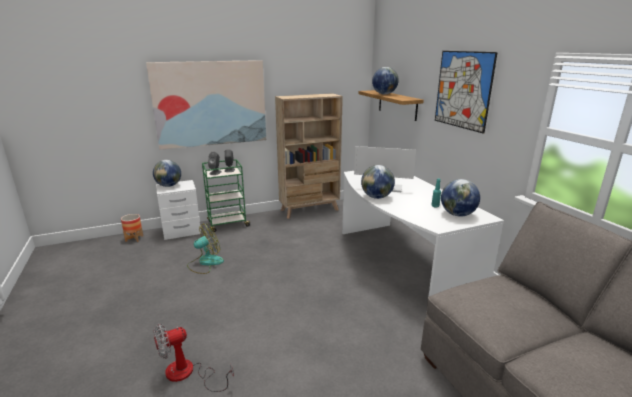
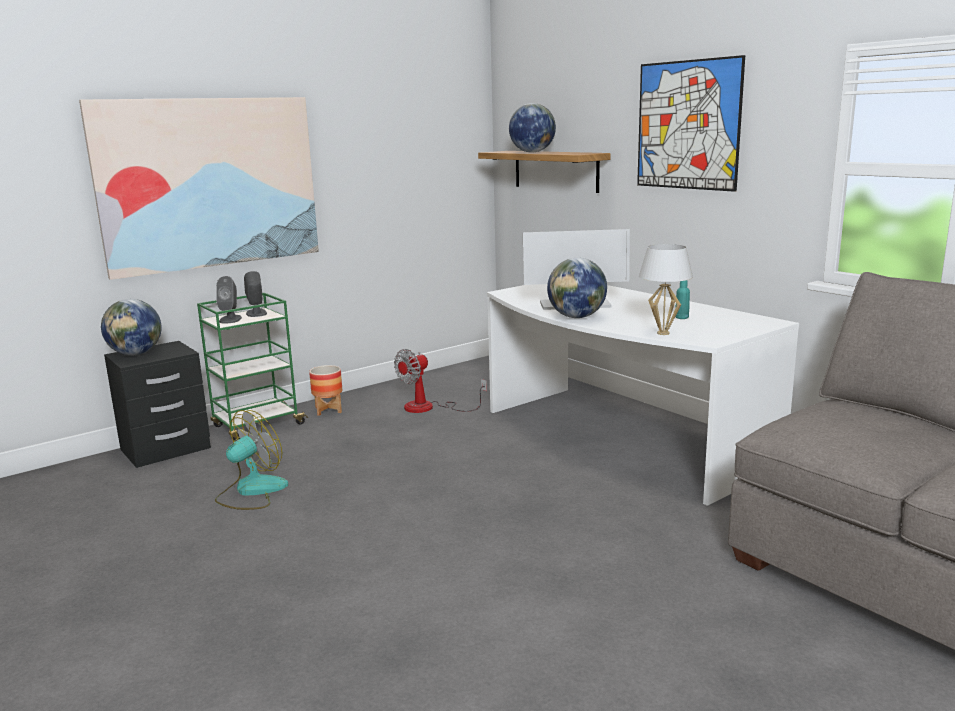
camera: 15 degrees left, 5 degrees down
planter [121,214,143,242] -> planter moved to [309,365,342,416]
fan [154,324,234,392] -> fan moved to [394,349,487,413]
white nightstand [156,180,201,240] -> black nightstand [104,341,211,468]
beige bookcase [275,93,343,219] -> none
globe [441,179,480,217] -> none
none -> white table lamp [639,244,693,335]

